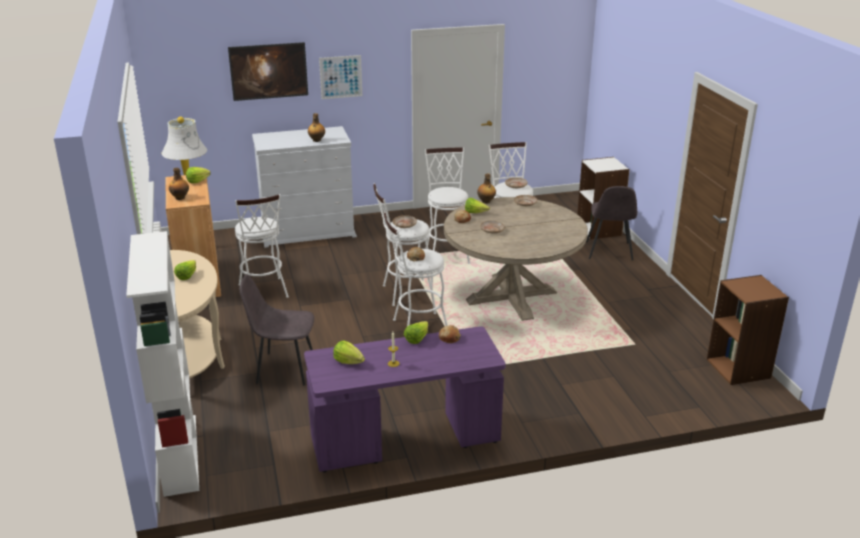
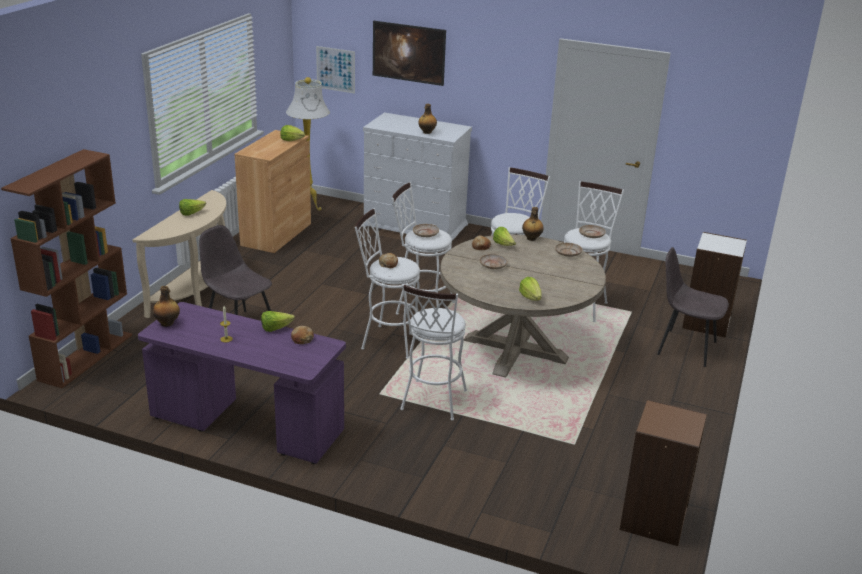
camera: 35 degrees right, 0 degrees up
white bookcase [126,231,199,497] -> brown bookcase [1,149,132,388]
bottle [169,168,189,200] -> bottle moved to [153,286,180,327]
white stool [235,194,289,298] -> white stool moved to [400,284,467,421]
picture [319,55,362,99] -> picture moved to [316,46,355,94]
lettuce [333,341,365,364] -> lettuce moved to [519,277,541,301]
grey chair [586,186,637,261] -> grey chair turned 75 degrees clockwise [657,247,729,367]

